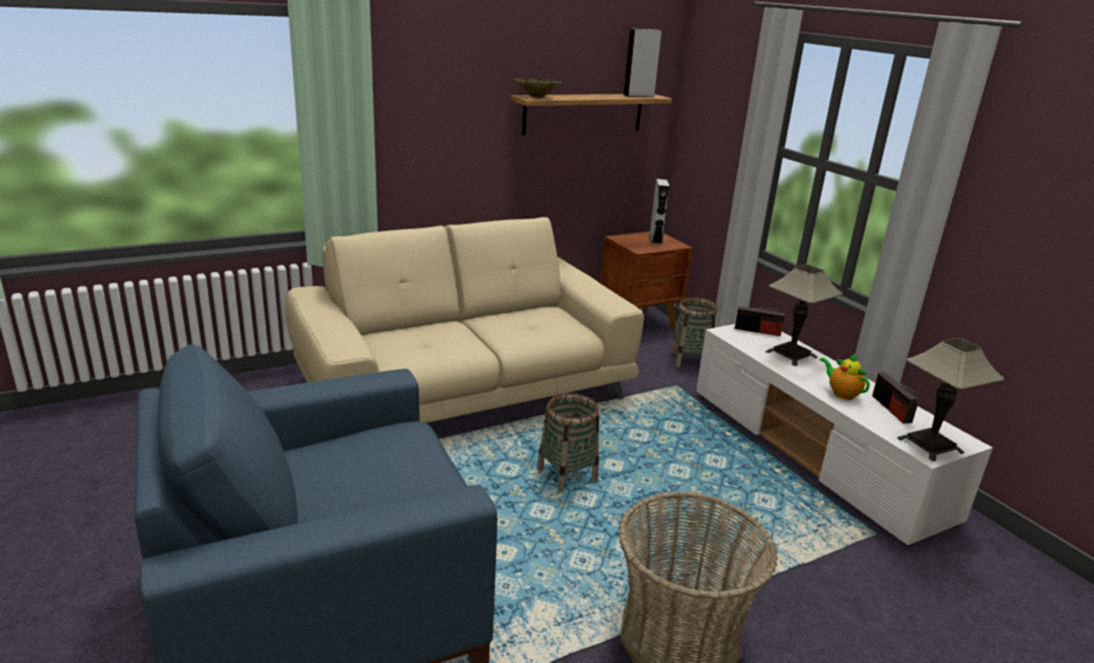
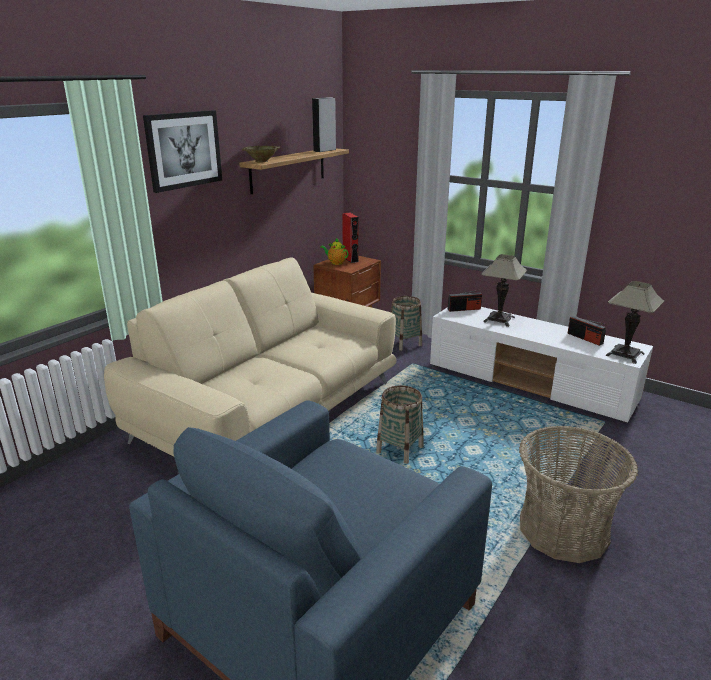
camera: 25 degrees left, 0 degrees up
grey speaker [649,179,670,244] -> red speaker [342,213,359,263]
teapot [820,353,870,400] -> teapot moved to [320,238,349,265]
none -> picture [143,110,222,193]

